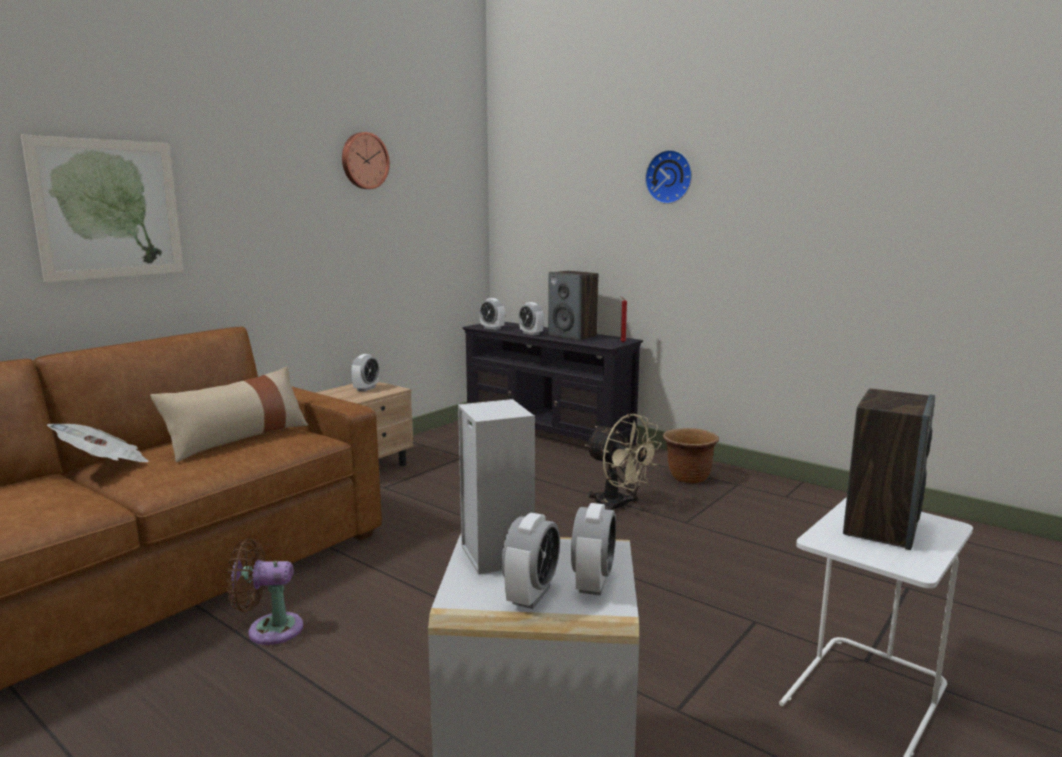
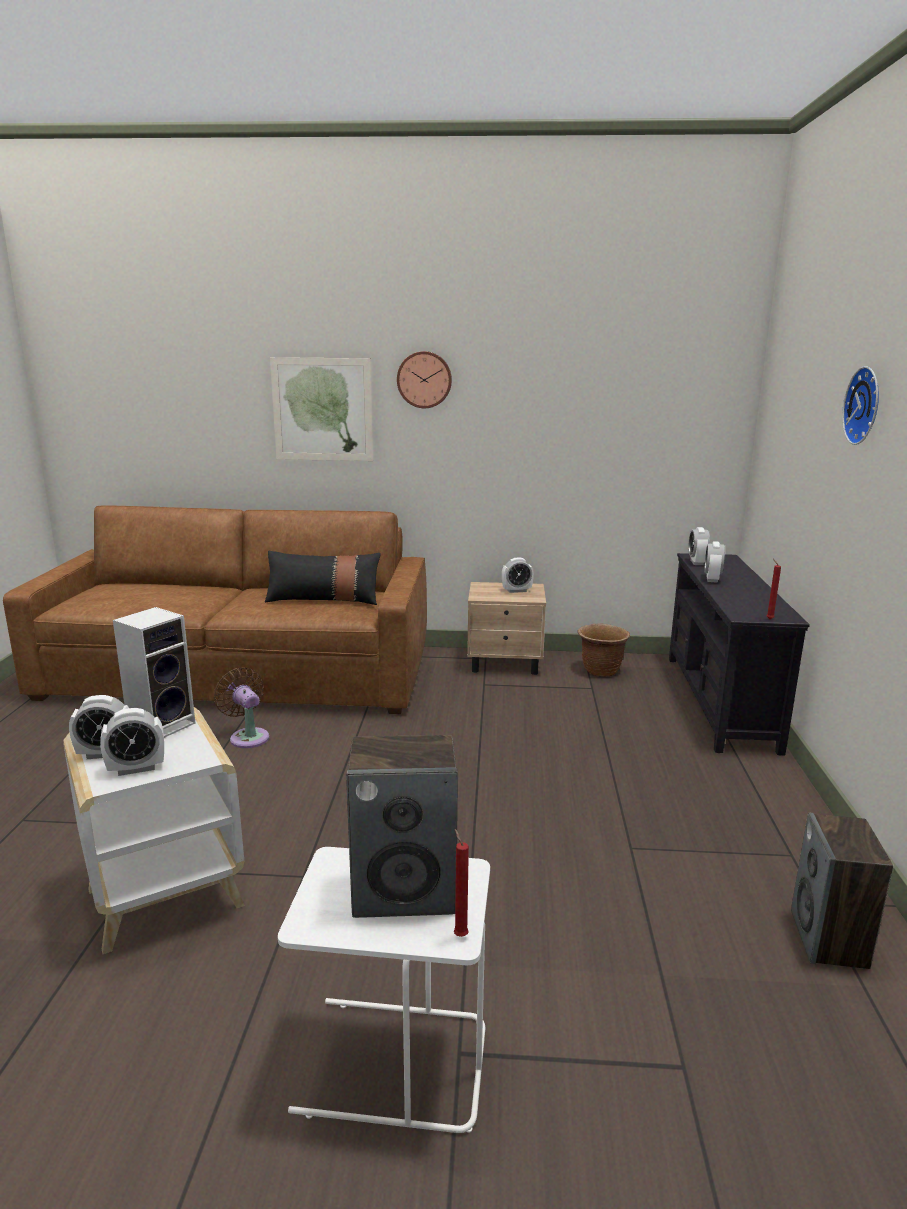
camera: 55 degrees right, 5 degrees up
newspaper [47,424,149,462] -> none
beige pillow [150,367,308,463] -> black pillow [265,551,381,605]
wall clock [342,132,390,189] -> wall clock moved to [397,351,452,408]
speaker [548,271,598,341] -> speaker moved to [791,813,893,969]
beige fan [585,413,662,510] -> none
brown planter [663,428,719,484] -> brown planter moved to [577,623,630,677]
none -> red candle [454,829,469,937]

